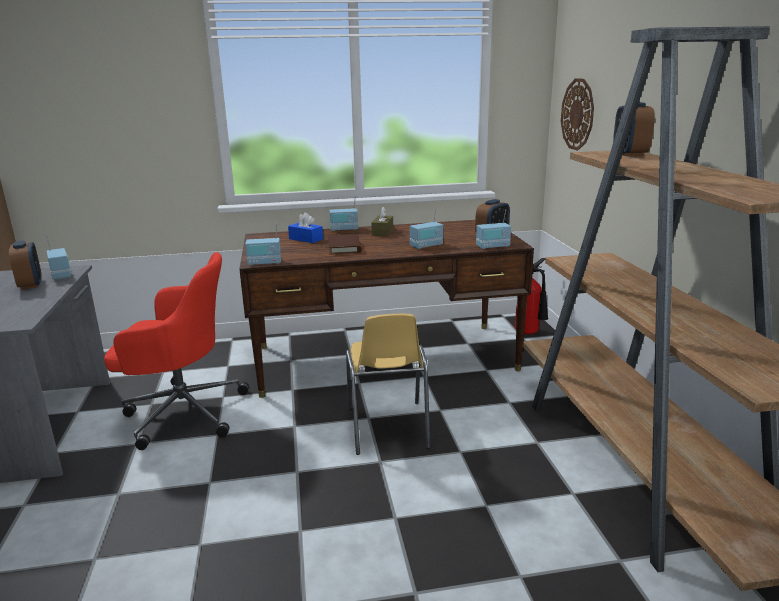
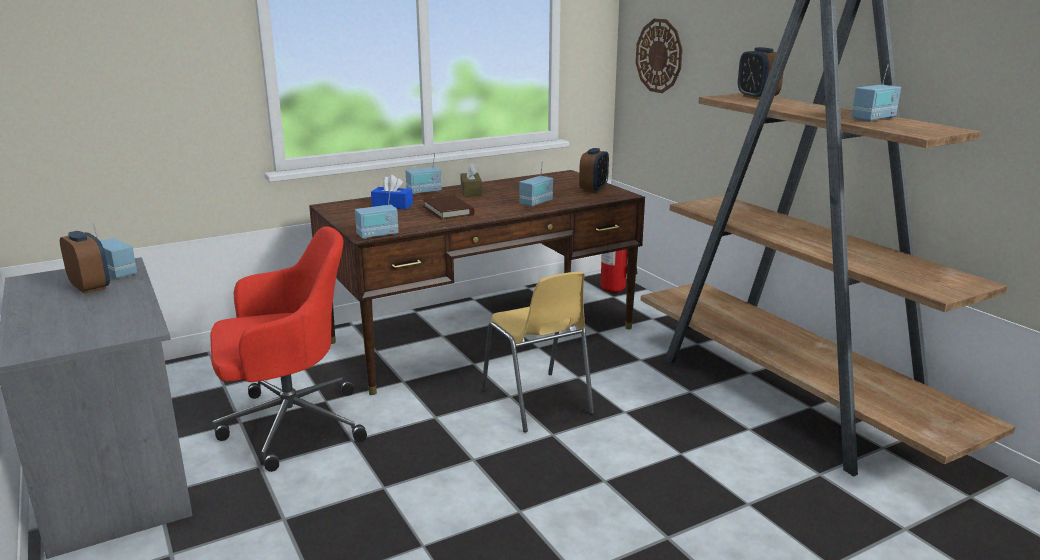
camera: 20 degrees left, 0 degrees up
radio [476,209,511,249] -> radio moved to [851,64,901,122]

